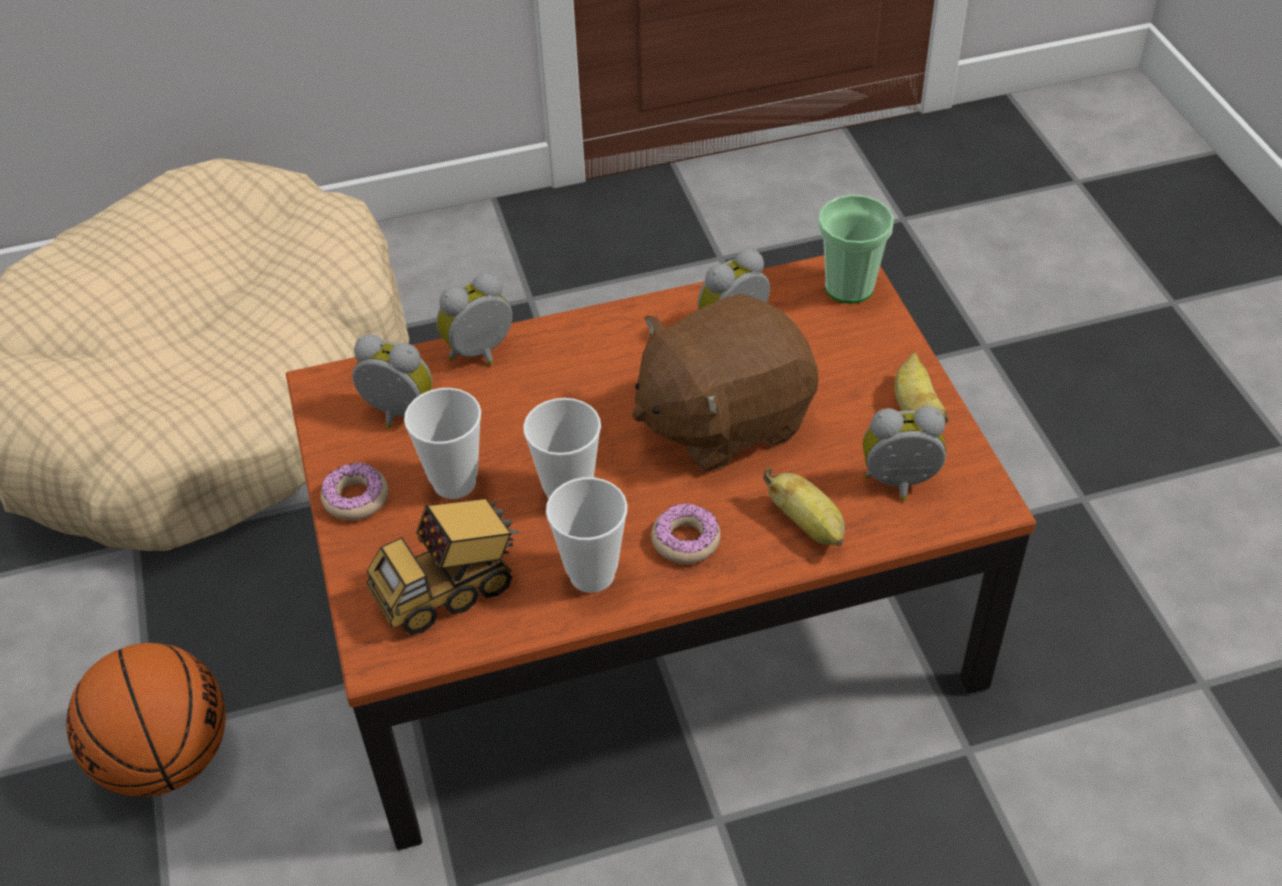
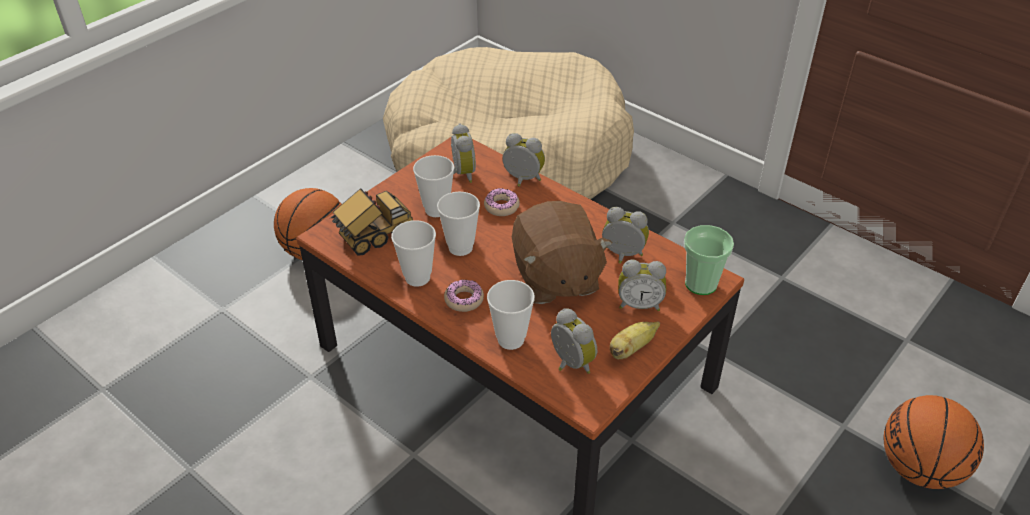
camera: 55 degrees right, 5 degrees down
donut [321,462,388,520] -> donut moved to [484,188,520,216]
toy truck [366,498,518,635] -> toy truck turned 120 degrees clockwise [331,188,413,256]
brown plush toy [632,293,819,472] -> brown plush toy turned 135 degrees counterclockwise [512,201,612,304]
banana [763,467,845,546] -> cup [487,280,535,350]
none -> alarm clock [618,260,666,311]
none -> basketball [884,395,984,489]

